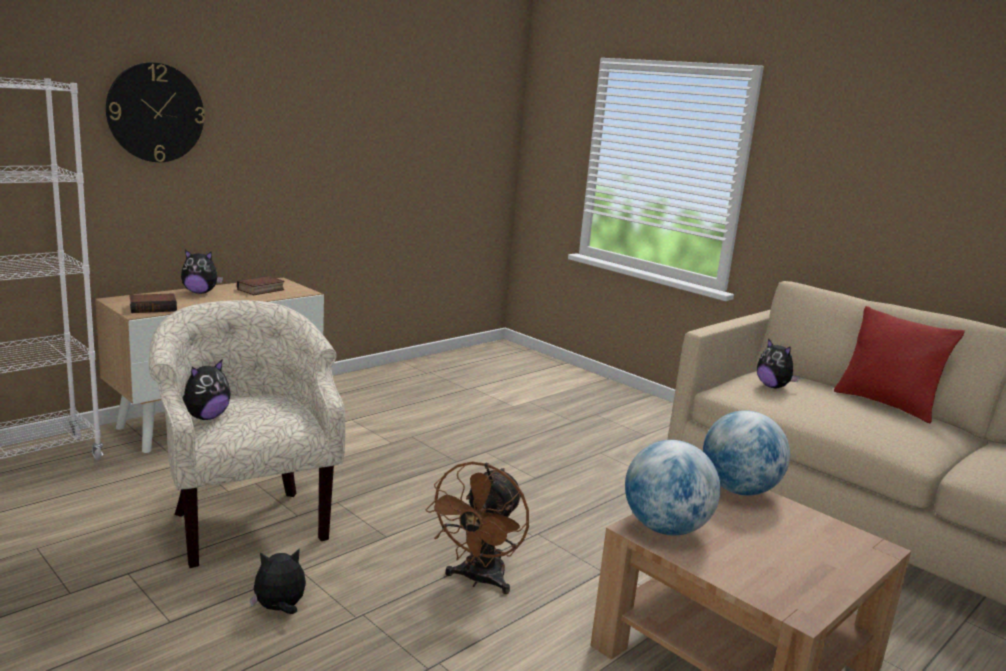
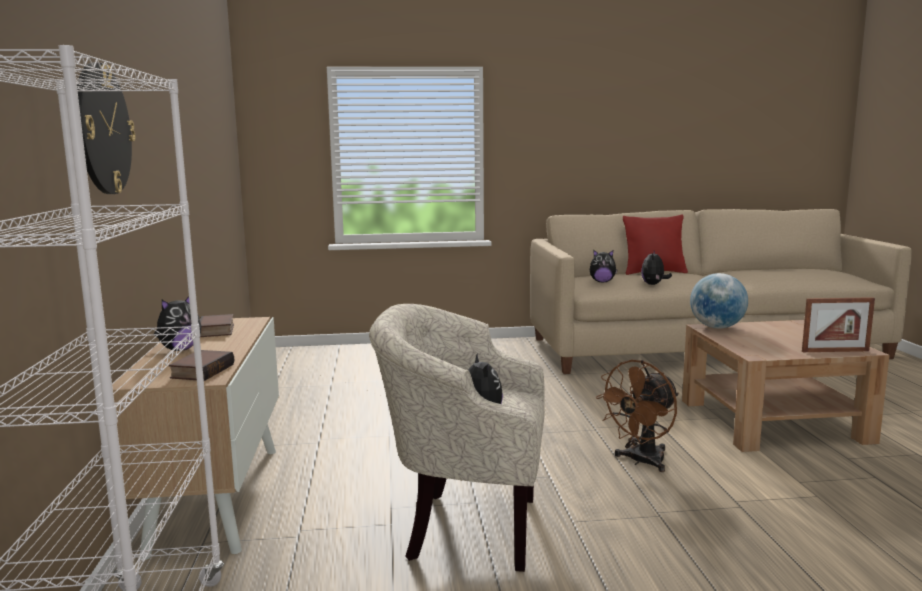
camera: 50 degrees left, 5 degrees down
plush toy [250,549,306,614] -> plush toy moved to [641,252,672,285]
brown fan [426,461,529,594] -> brown fan turned 75 degrees clockwise [596,360,679,472]
globe [625,440,720,536] -> none
none -> picture frame [802,297,875,352]

